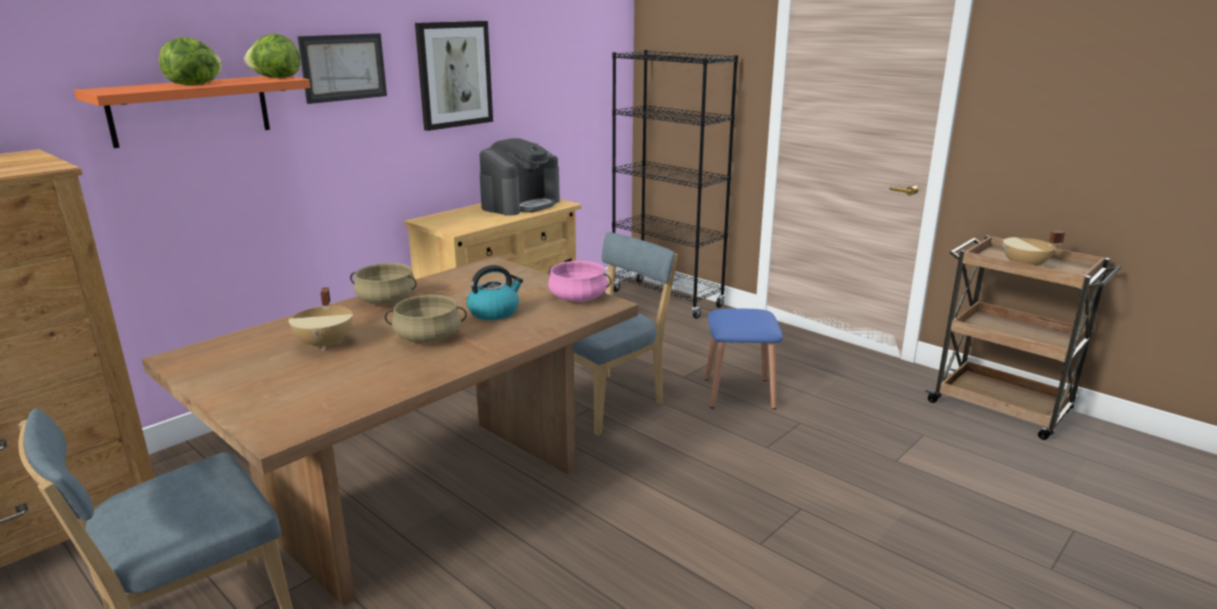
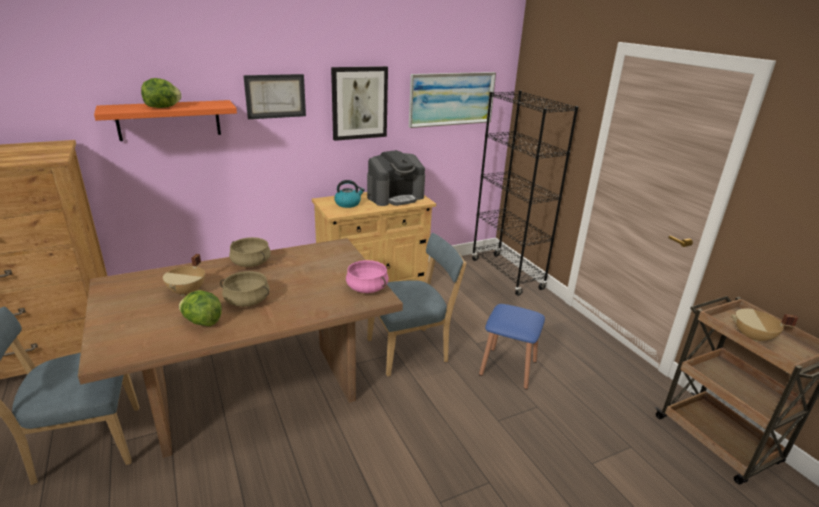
camera: 20 degrees right, 5 degrees up
lettuce [244,34,300,78] -> lettuce moved to [179,290,222,326]
kettle [467,265,523,320] -> kettle moved to [334,180,365,208]
none -> picture [409,72,496,128]

